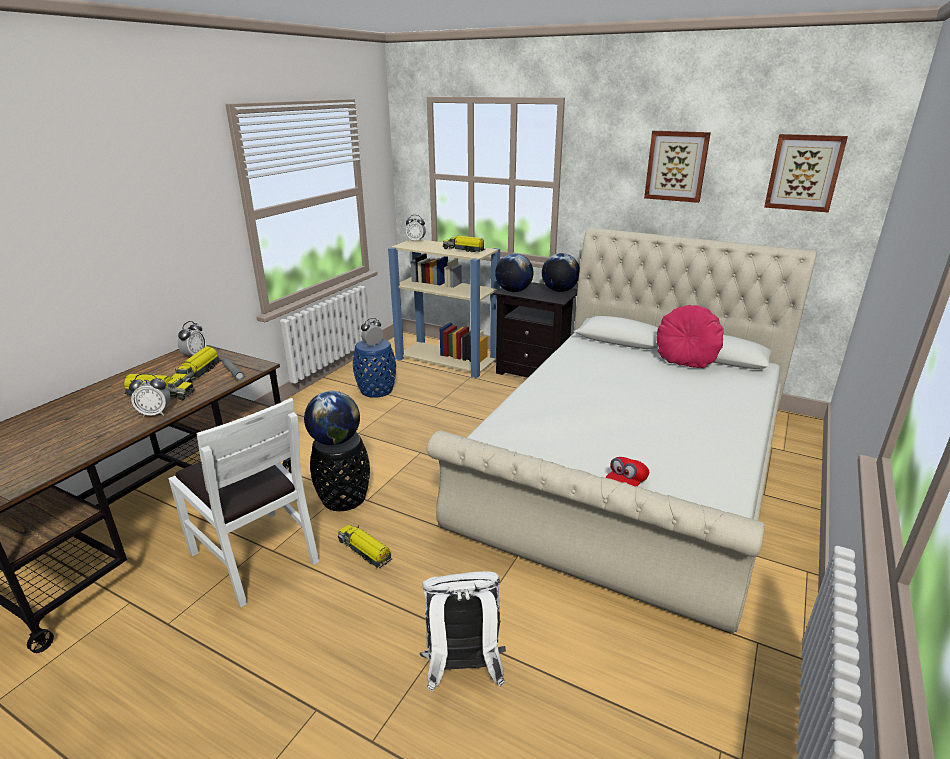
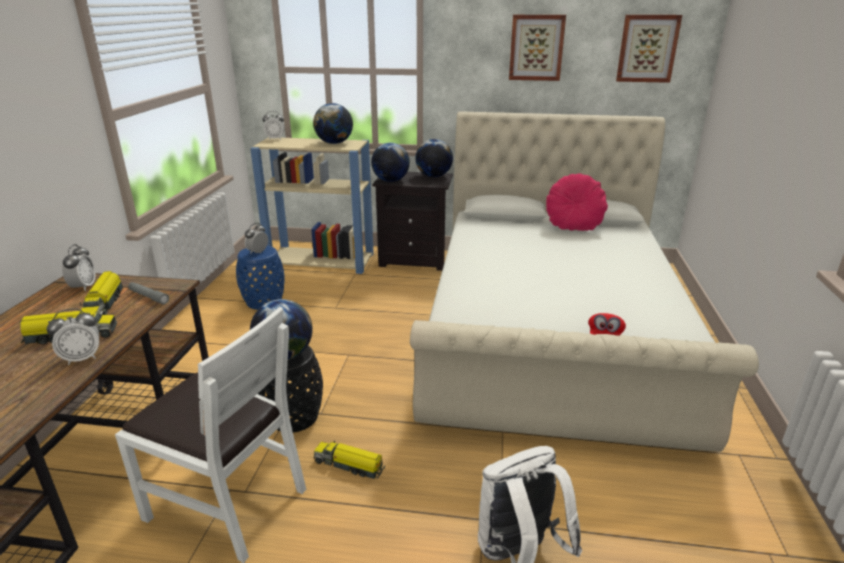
camera: 20 degrees left, 0 degrees up
toy truck [443,236,486,252] -> globe [313,103,353,144]

